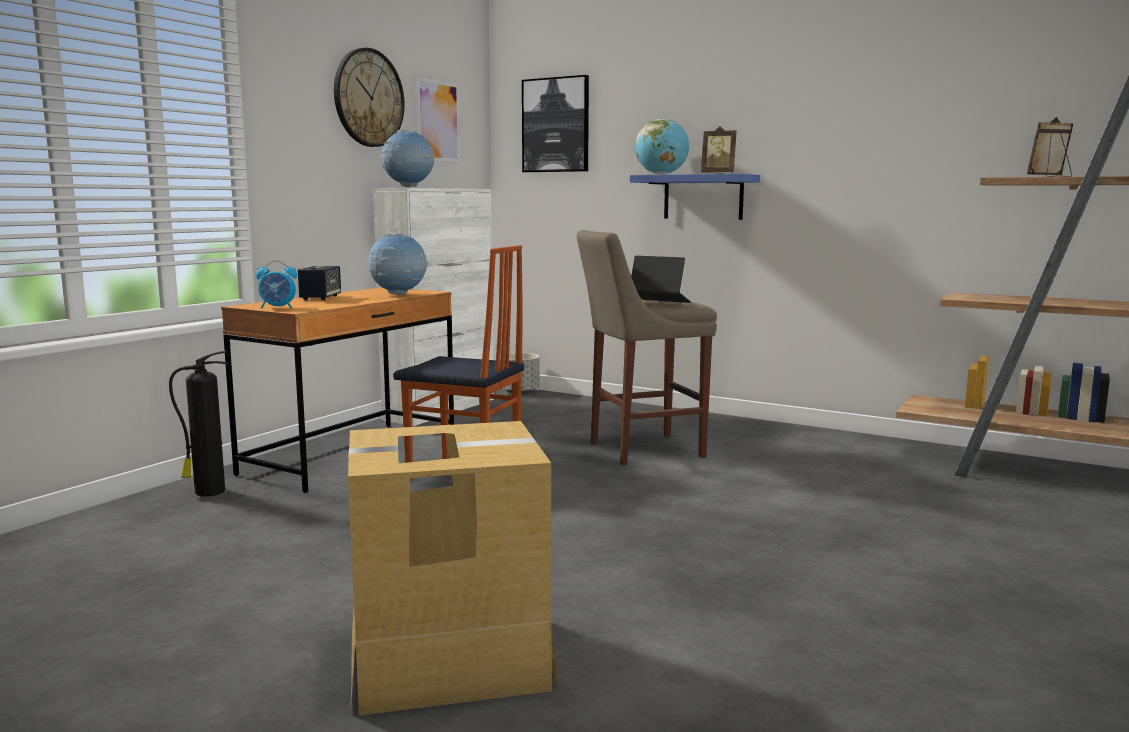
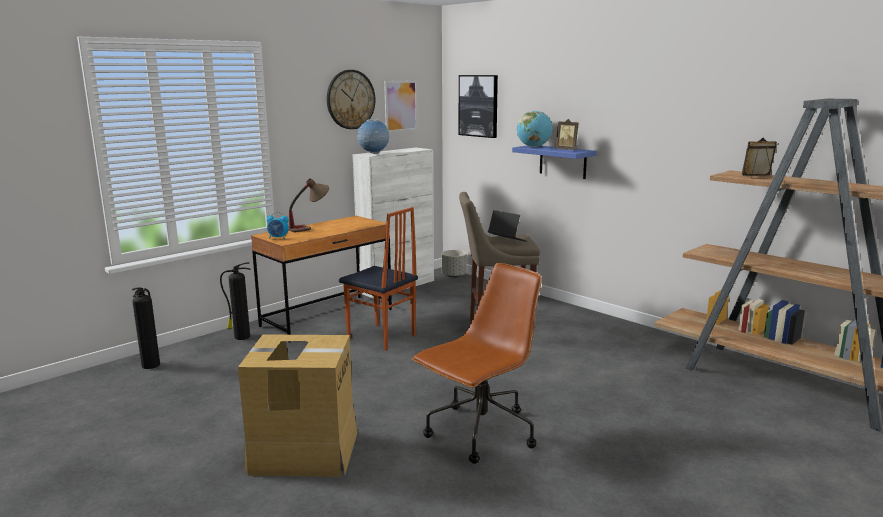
camera: 15 degrees right, 5 degrees up
speaker [298,265,341,300] -> table lamp [288,178,329,232]
globe [368,233,428,295] -> none
none -> fire extinguisher [132,288,160,369]
none -> brown office chair [412,263,542,464]

